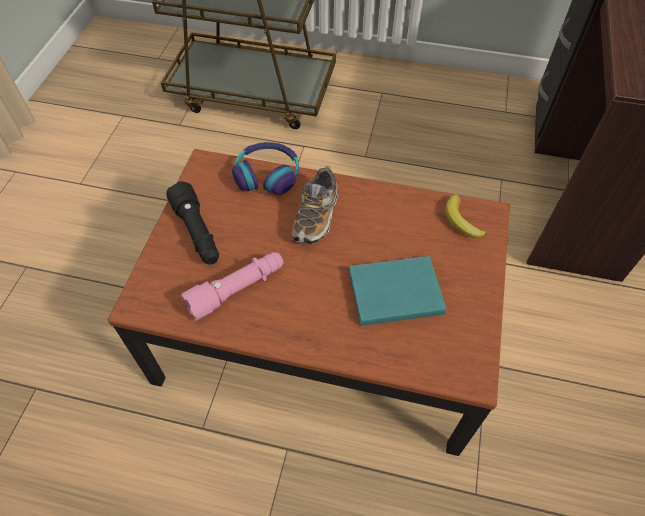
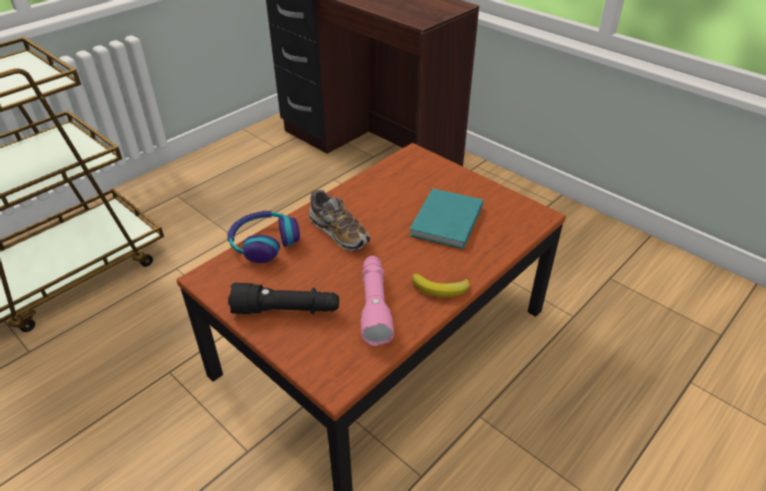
camera: 60 degrees left, 15 degrees down
banana [445,194,486,238] -> banana moved to [412,274,470,297]

